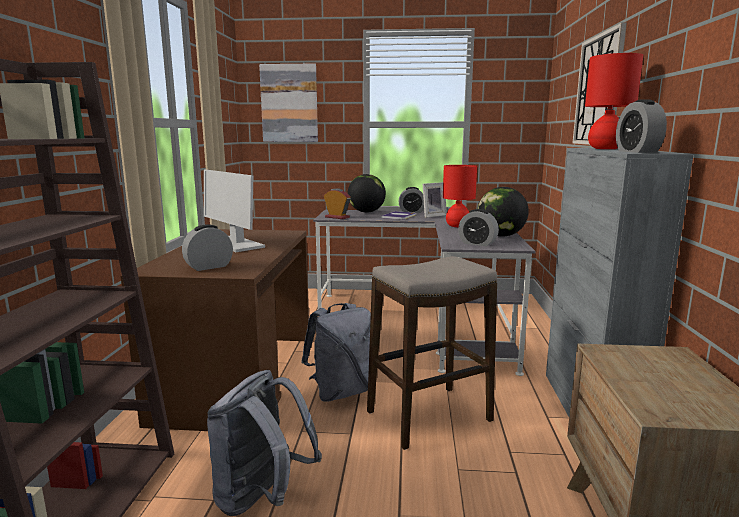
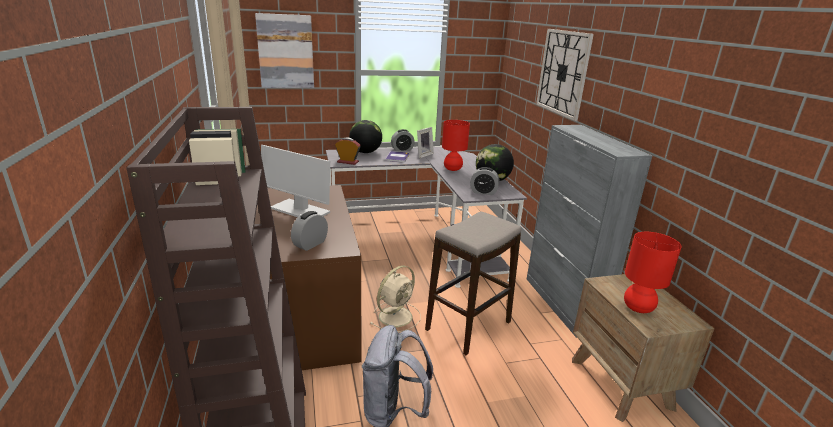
camera: 20 degrees left, 10 degrees up
grey backpack [301,303,371,402] -> beige fan [370,266,421,332]
red table lamp [585,53,643,149] -> red table lamp moved to [624,232,681,313]
alarm clock [616,99,667,153] -> none

